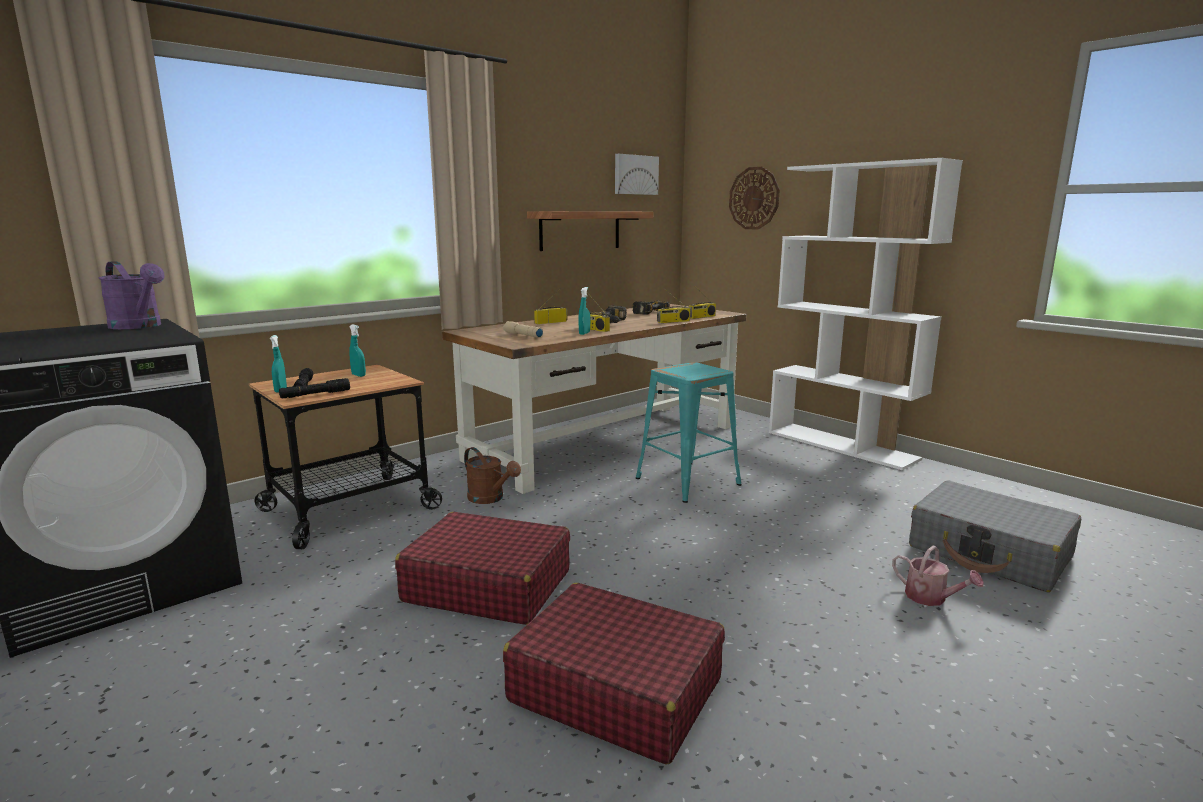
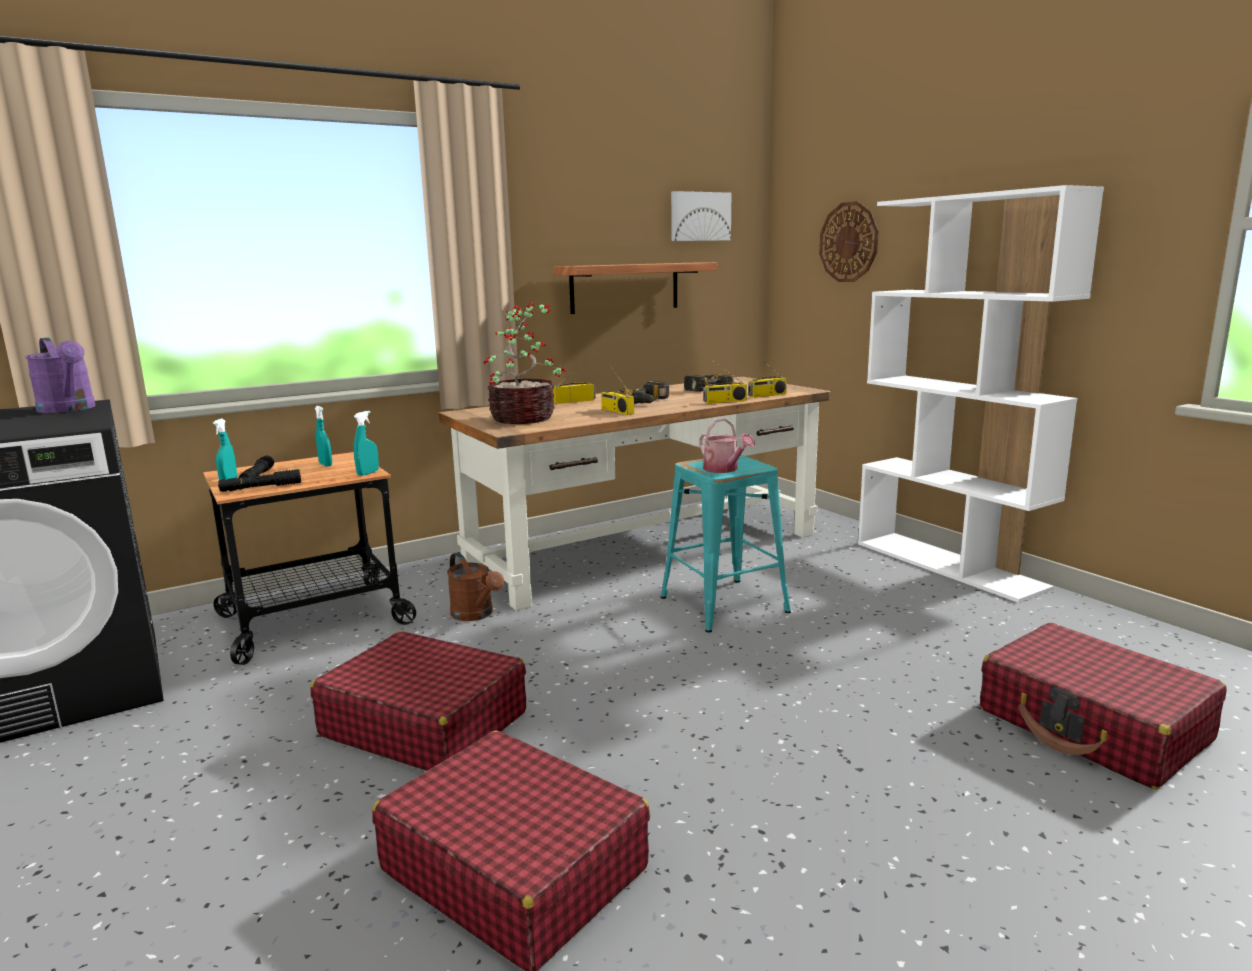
camera: 10 degrees right, 0 degrees up
beige flashlight [503,321,543,338] -> potted plant [483,302,567,424]
turquoise spray bottle [579,287,590,335] -> turquoise spray bottle moved to [354,411,379,476]
watering can [892,545,984,606] -> watering can moved to [699,419,755,473]
grey suitcase [909,480,1081,592] -> red suitcase [980,623,1227,789]

